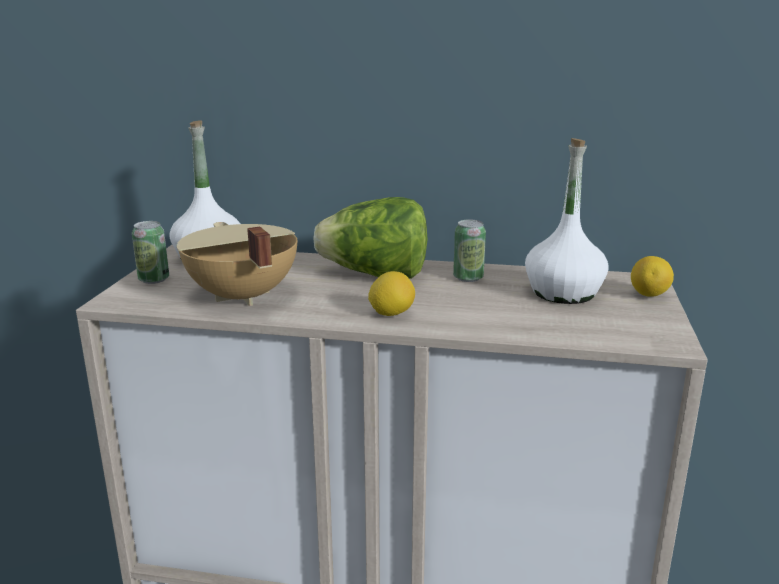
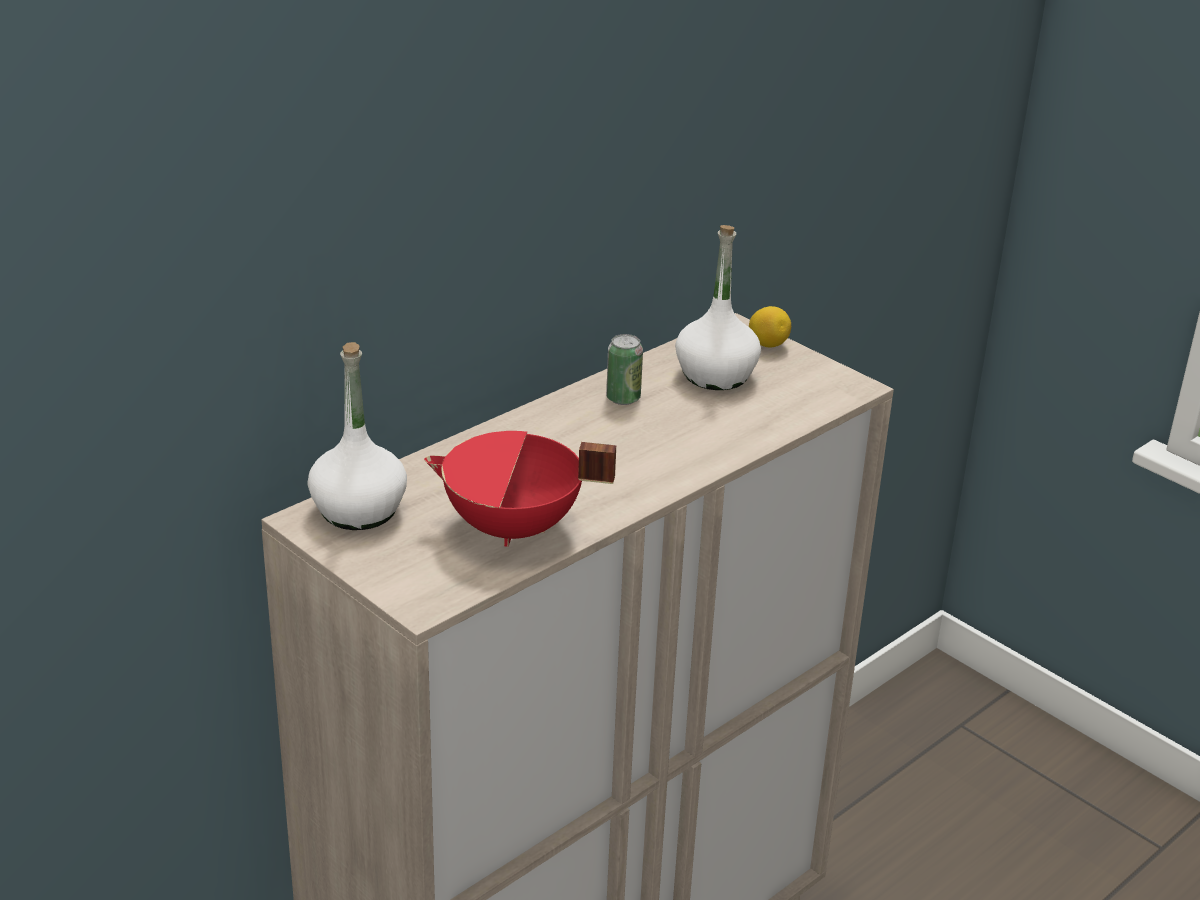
camera: 55 degrees left, 10 degrees up
can [132,221,169,284] -> none
beige cooking pot [177,222,297,306] -> red cooking pot [424,431,616,547]
lettuce [313,197,428,279] -> none
lemon [368,271,415,316] -> none

